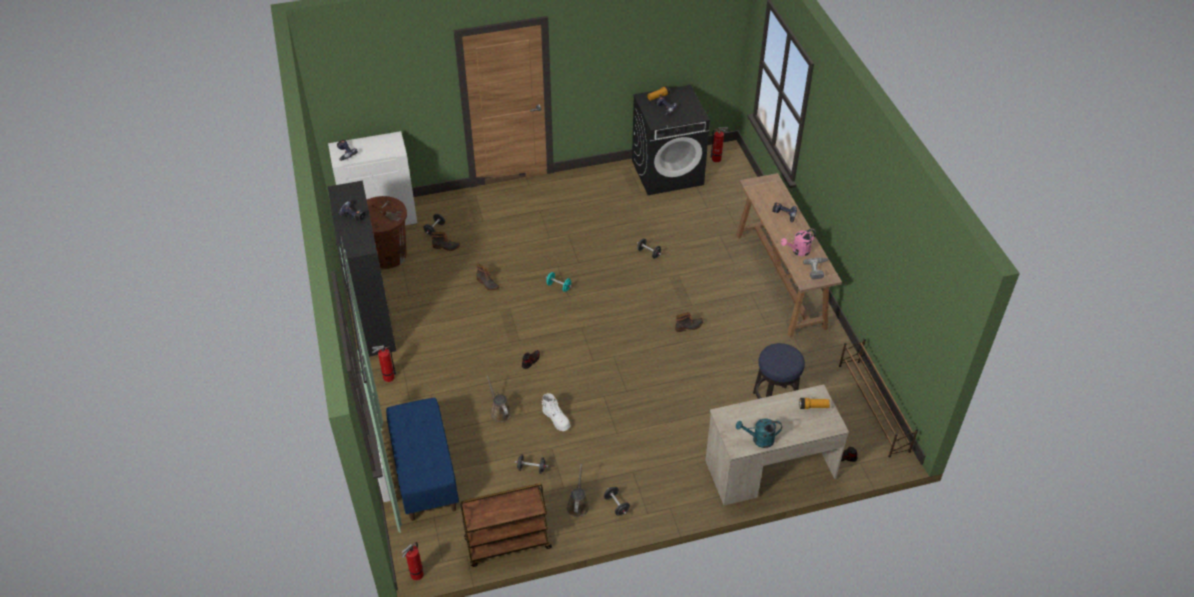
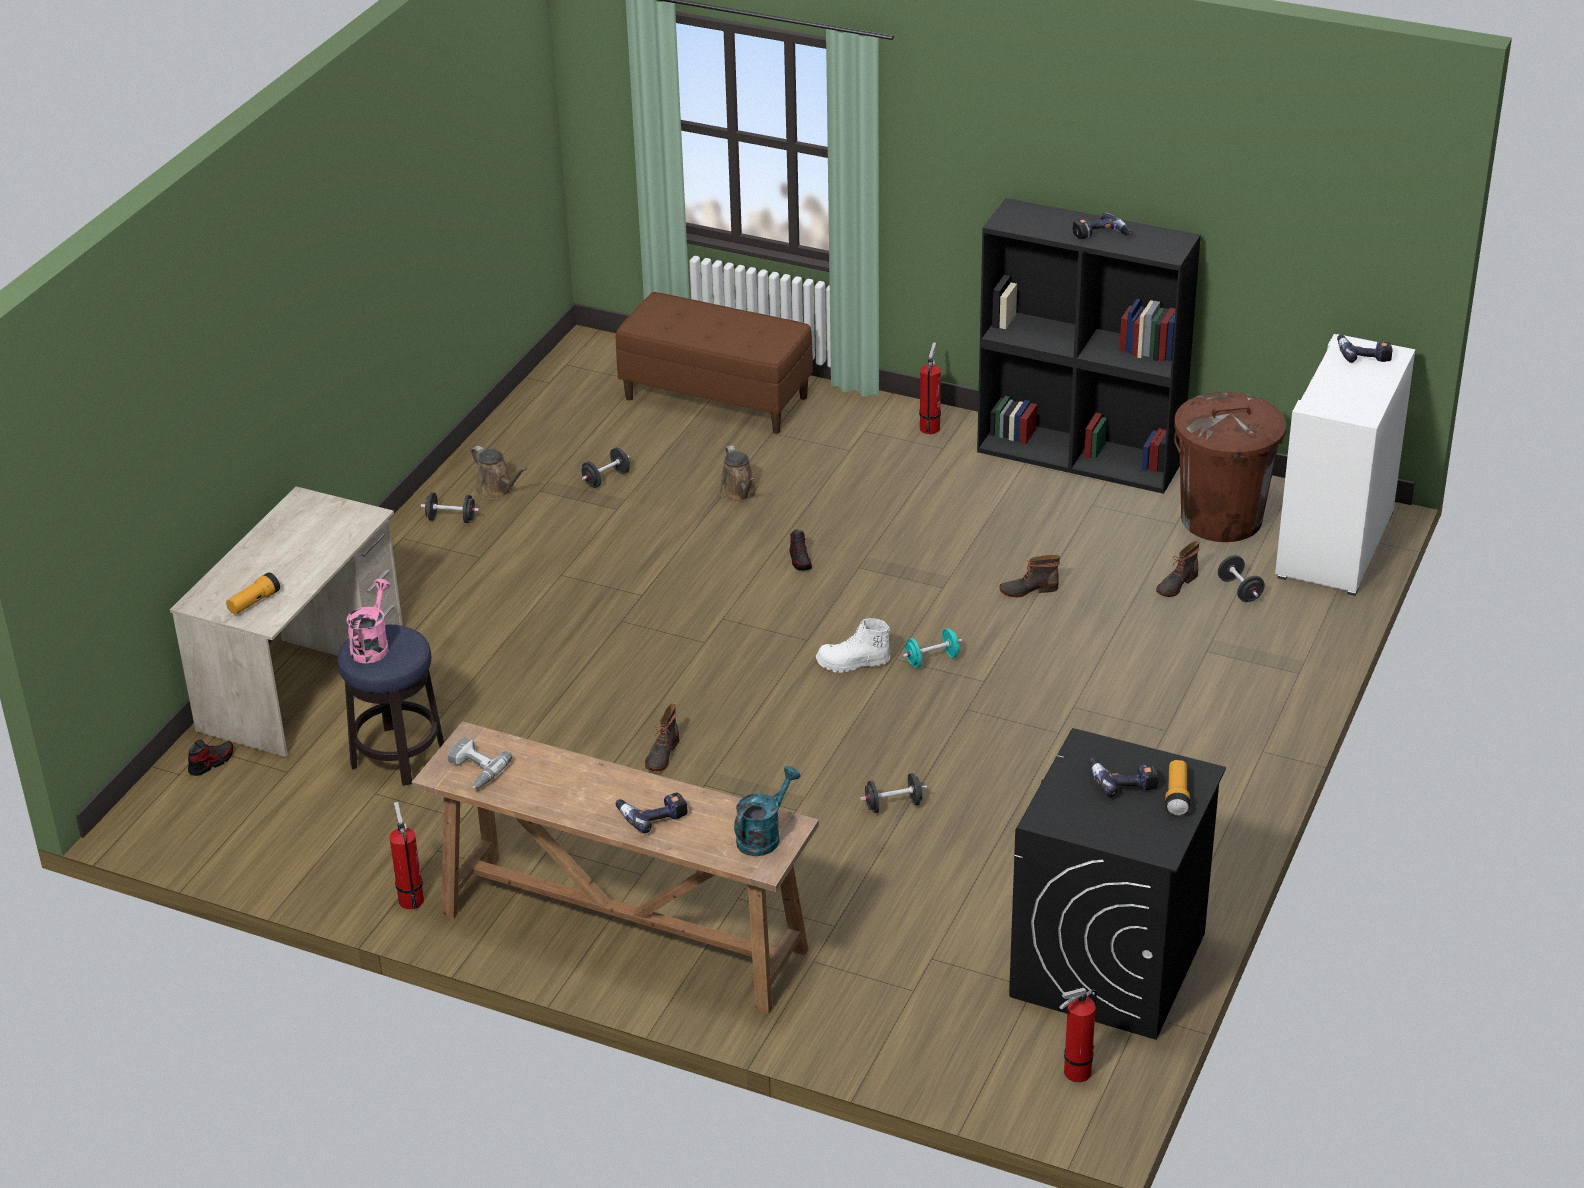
camera: 130 degrees right, 10 degrees down
blue bench [386,398,459,521] -> brown bench [616,292,813,434]
fire extinguisher [402,542,424,580] -> fire extinguisher moved to [389,802,424,909]
brown cart [460,483,552,567] -> none
brown watering can [487,376,511,422] -> brown watering can turned 60 degrees clockwise [719,445,757,502]
white boot [542,393,571,431] -> white boot moved to [816,618,890,673]
turquoise watering can [736,418,782,448] -> turquoise watering can moved to [734,766,801,856]
pink watering can [781,229,816,256] -> pink watering can moved to [347,579,390,663]
brown shoe rack [839,339,918,458] -> none

